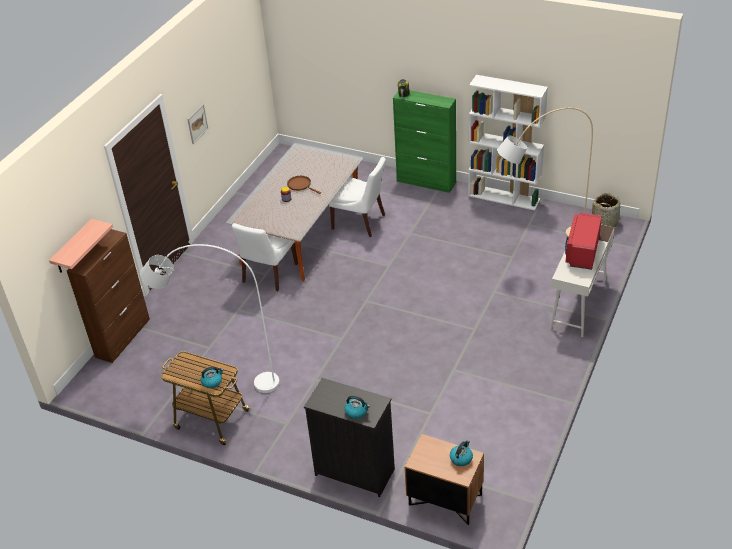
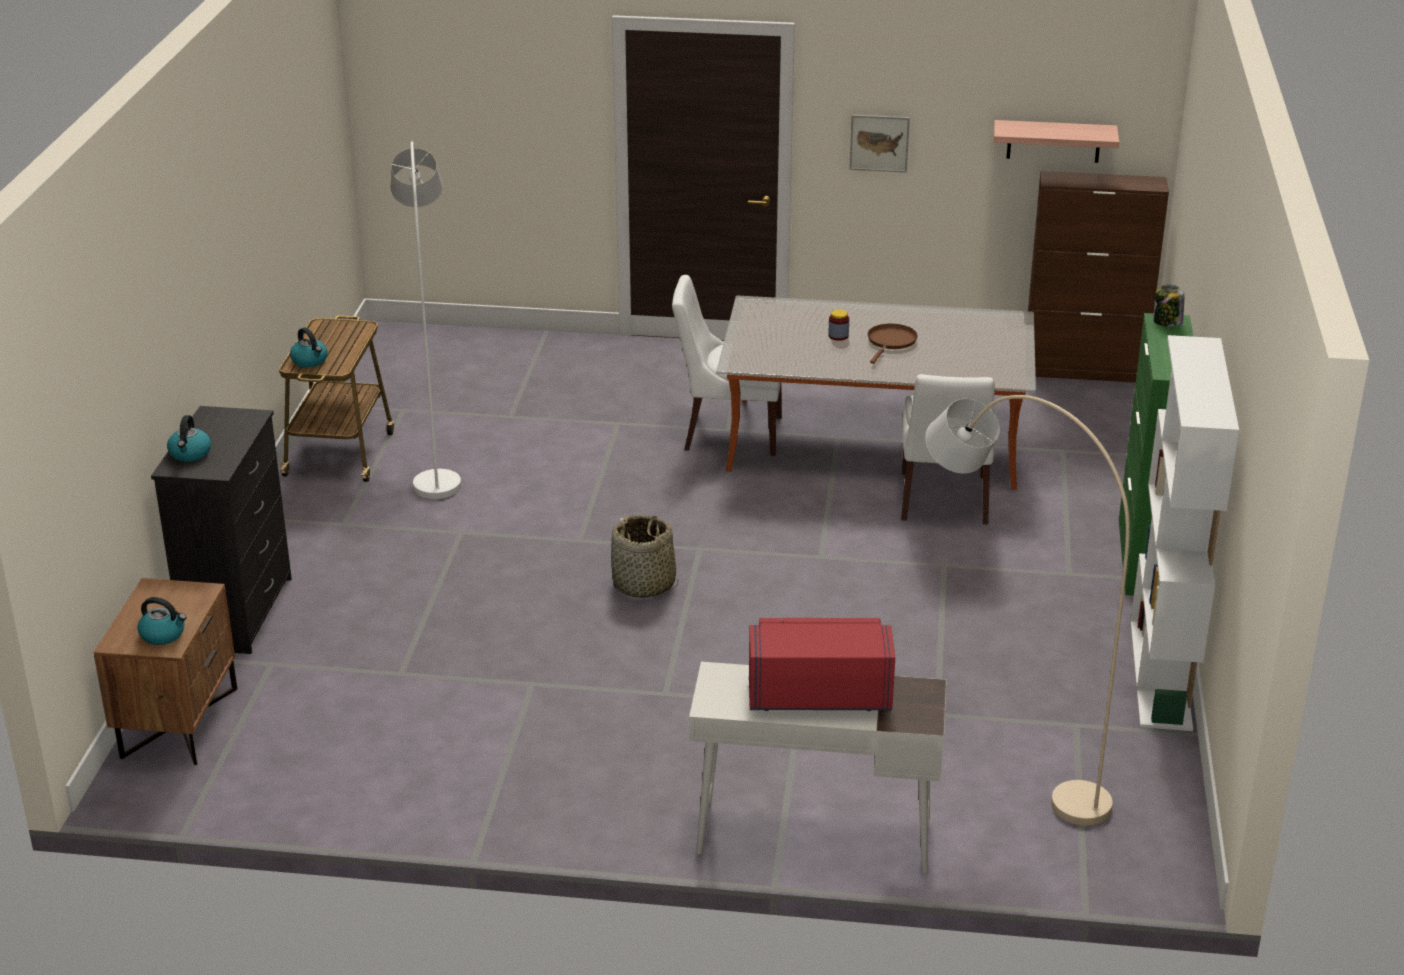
camera: 70 degrees right, 10 degrees down
shelf [49,219,113,273] -> shelf moved to [994,120,1119,163]
brown cabinet [67,229,150,363] -> brown cabinet moved to [1028,171,1169,383]
basket [592,193,622,227] -> basket moved to [611,514,678,598]

